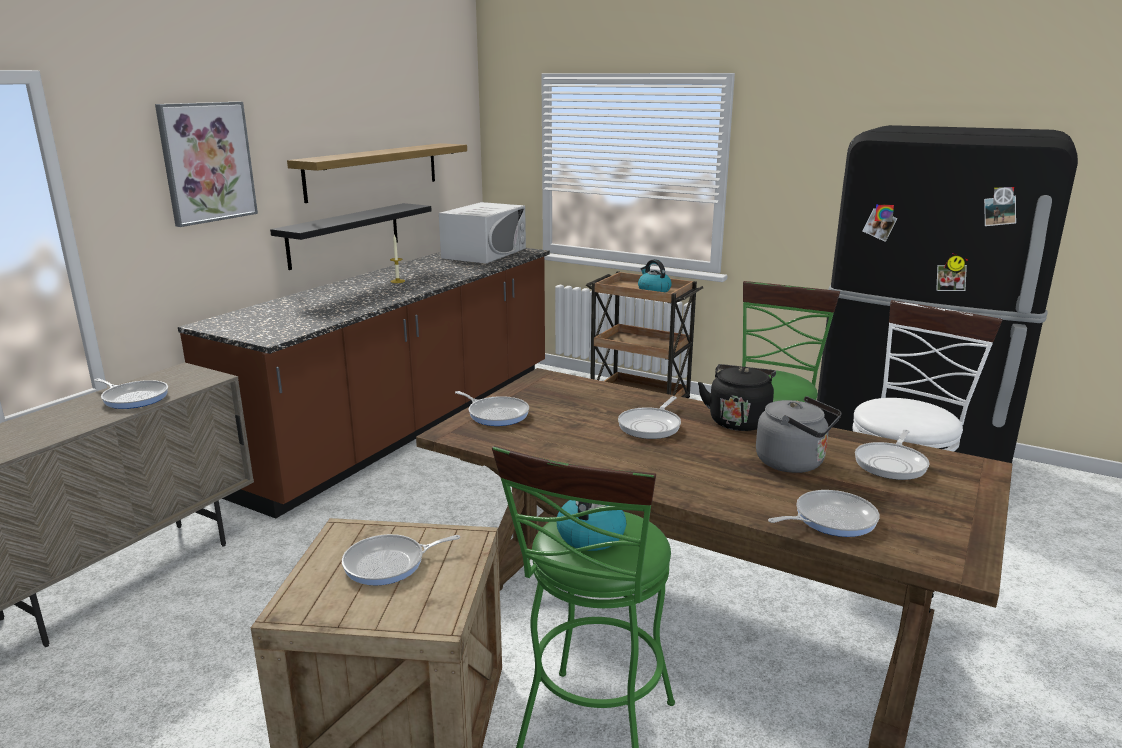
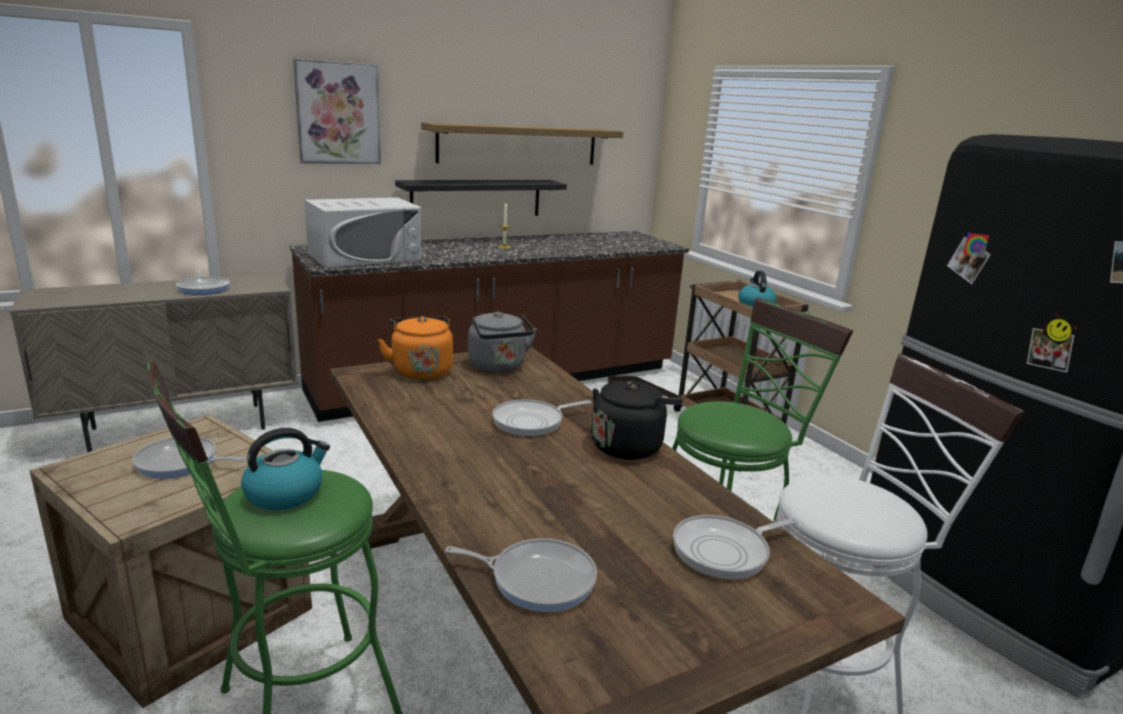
camera: 30 degrees right, 0 degrees up
white microwave [439,202,526,264] -> white microwave moved to [305,197,421,268]
frying pan [455,391,529,426] -> orange kettle [378,316,453,380]
grey kettle [756,396,842,473] -> grey kettle moved to [468,312,537,372]

